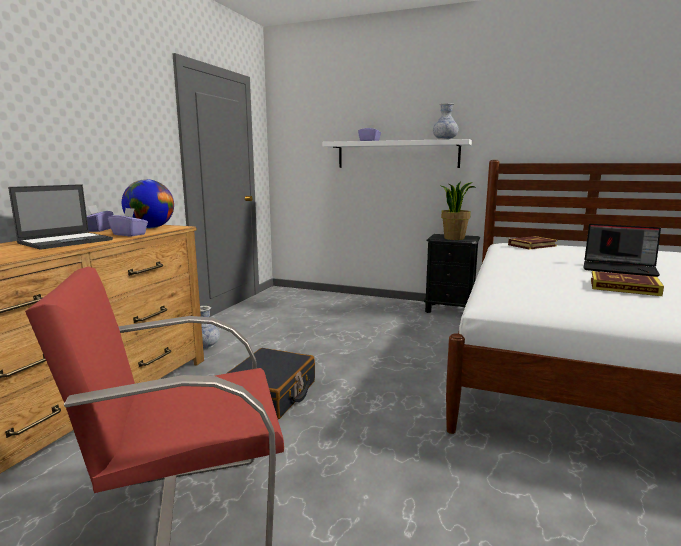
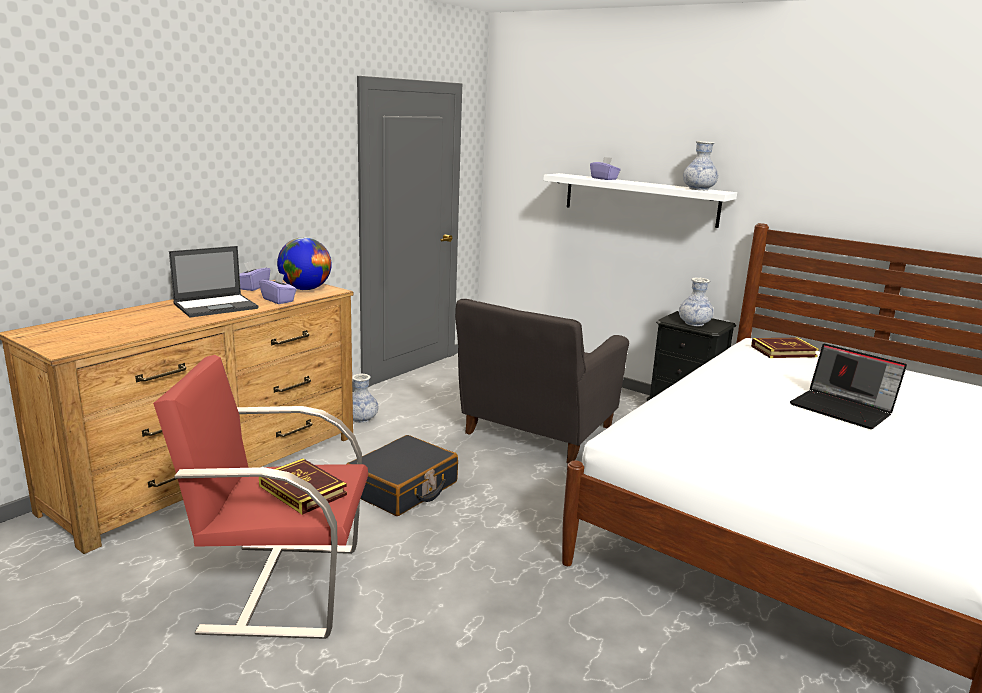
camera: 15 degrees right, 5 degrees up
potted plant [441,181,477,240] -> vase [679,277,714,326]
book [591,271,664,296] -> book moved to [259,459,347,515]
none -> grey armchair [455,299,629,463]

